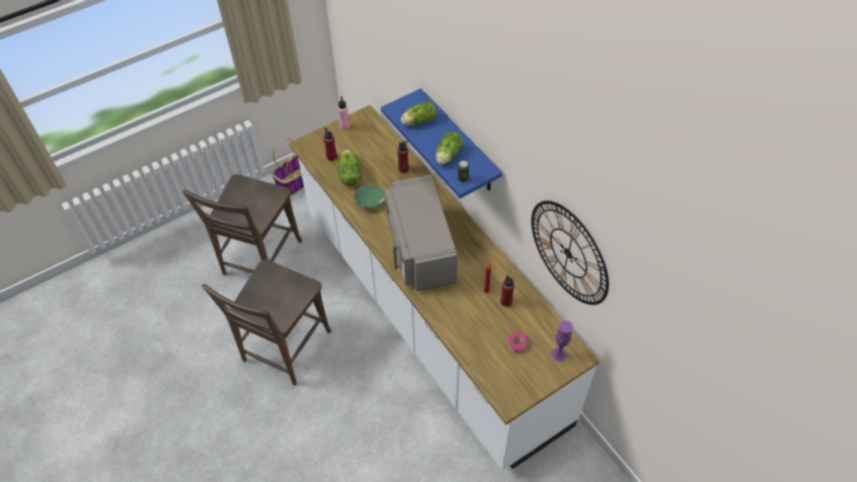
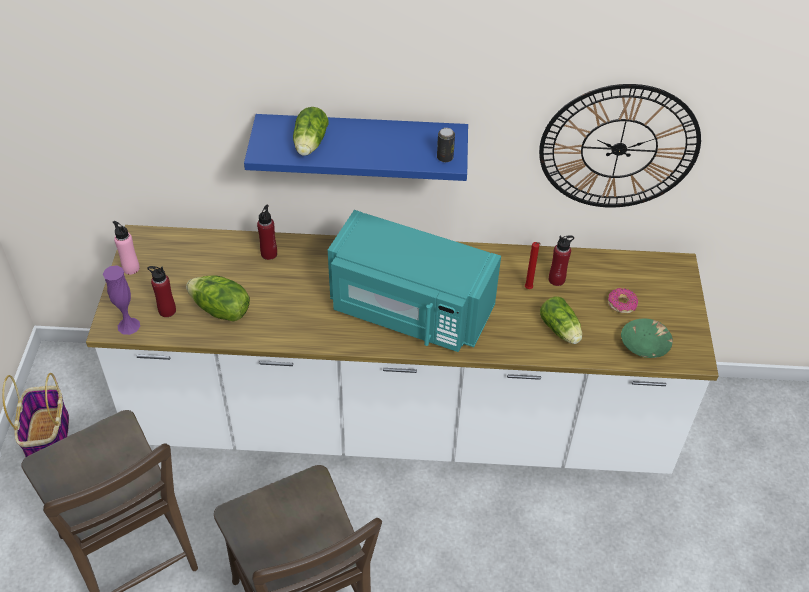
camera: 55 degrees left, 5 degrees down
green bowl [354,185,385,209] -> green bowl moved to [621,318,673,358]
grey microwave [385,175,458,291] -> turquoise microwave [328,210,501,352]
lettuce [436,132,463,165] -> lettuce moved to [540,296,582,344]
purple vase [551,321,573,362] -> purple vase moved to [103,265,140,335]

